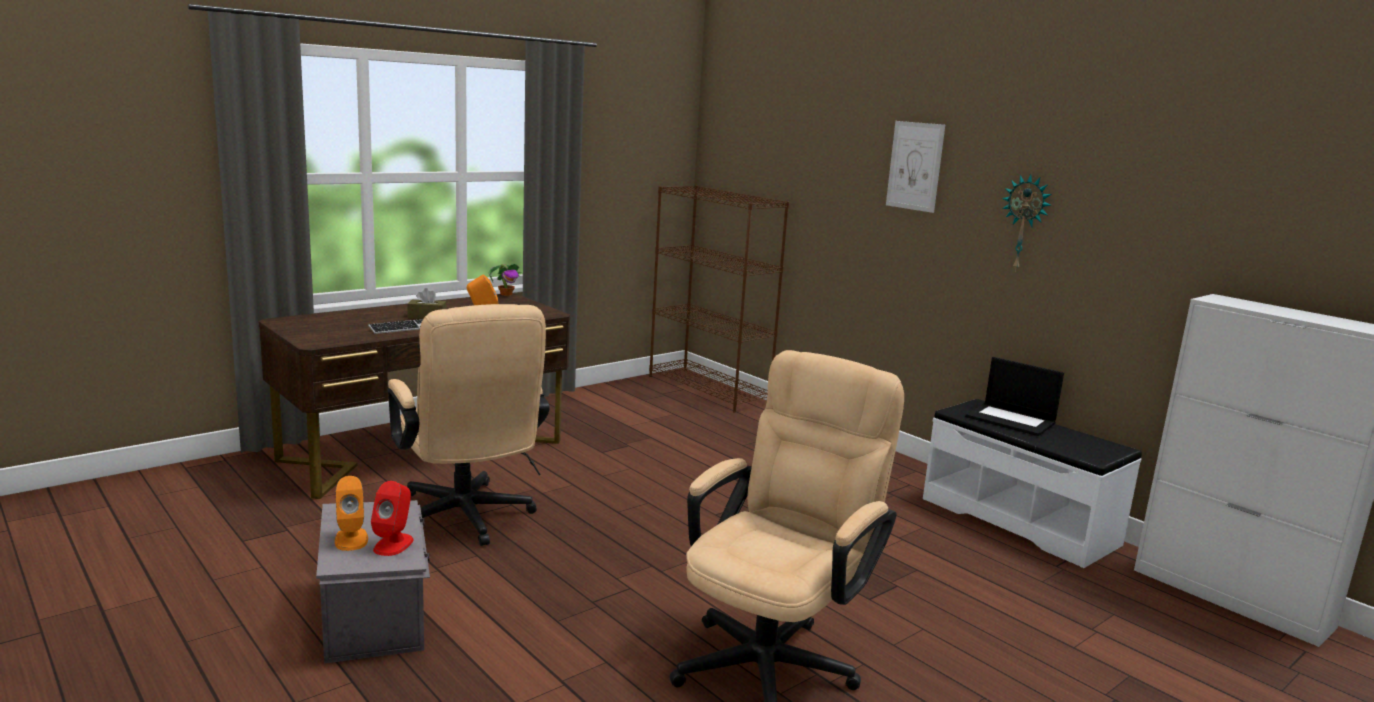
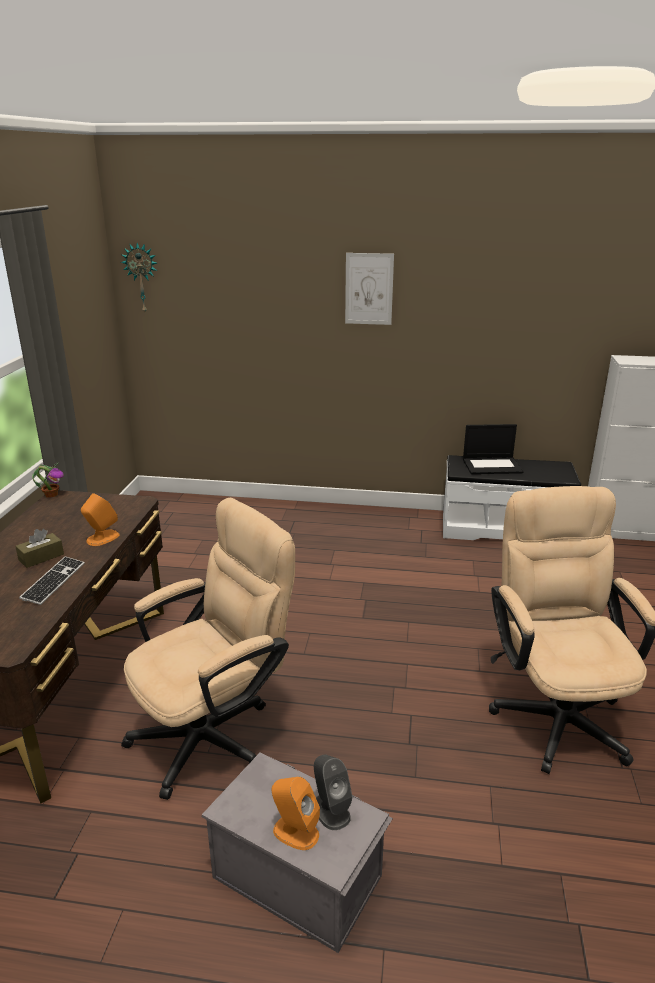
camera: 40 degrees left, 10 degrees up
red speaker [371,481,414,556] -> grey speaker [314,754,352,830]
beige office chair [388,304,550,546] -> beige office chair turned 60 degrees counterclockwise [121,498,295,800]
brown bookcase [649,185,789,413] -> none
wall clock [1002,174,1051,272] -> wall clock moved to [121,243,157,313]

